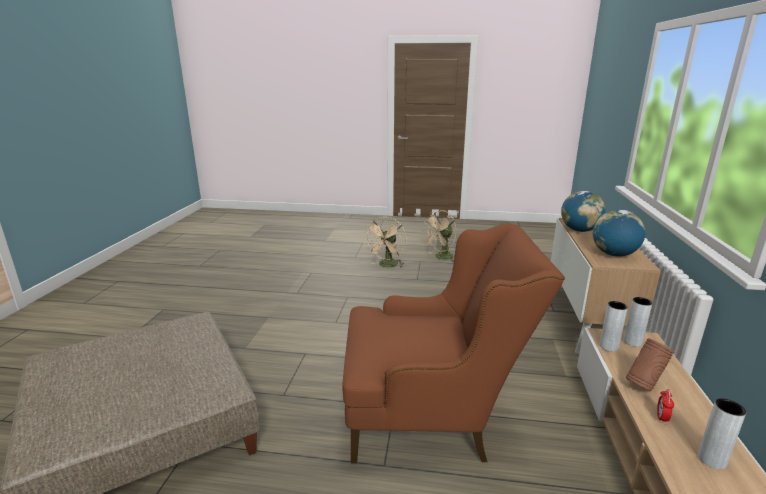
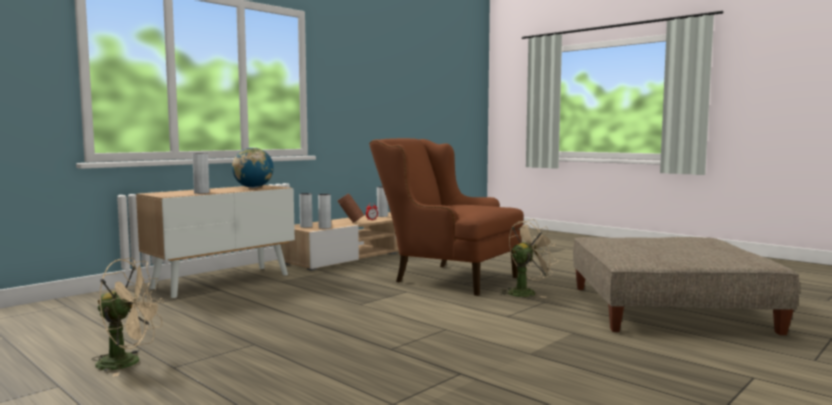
camera: 145 degrees left, 15 degrees down
beige fan [364,217,406,268] -> beige fan moved to [499,219,559,298]
globe [561,191,606,232] -> grey vase [192,153,209,194]

